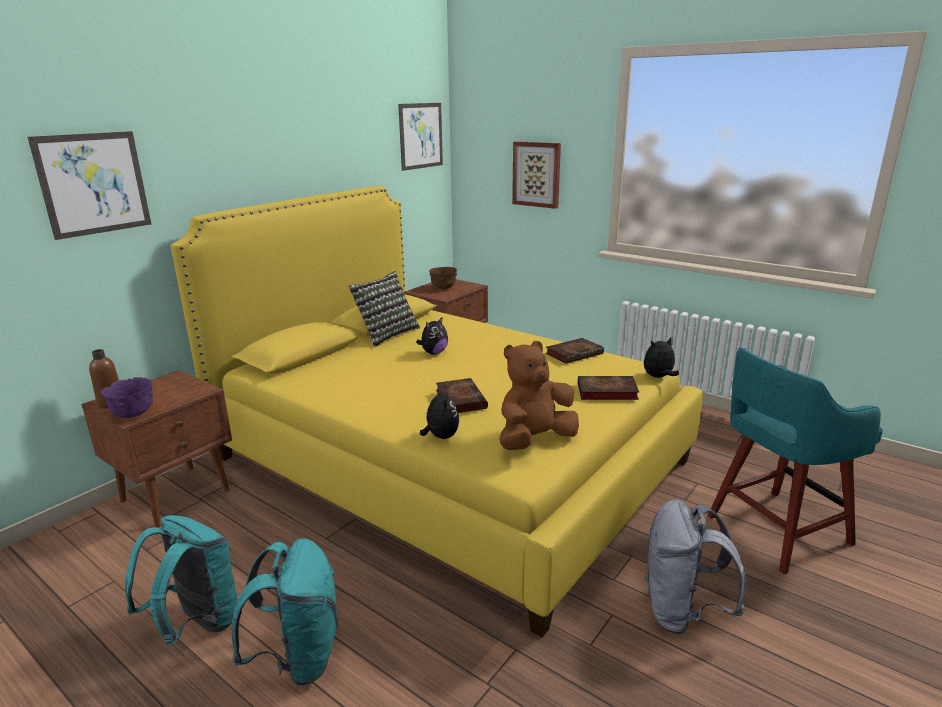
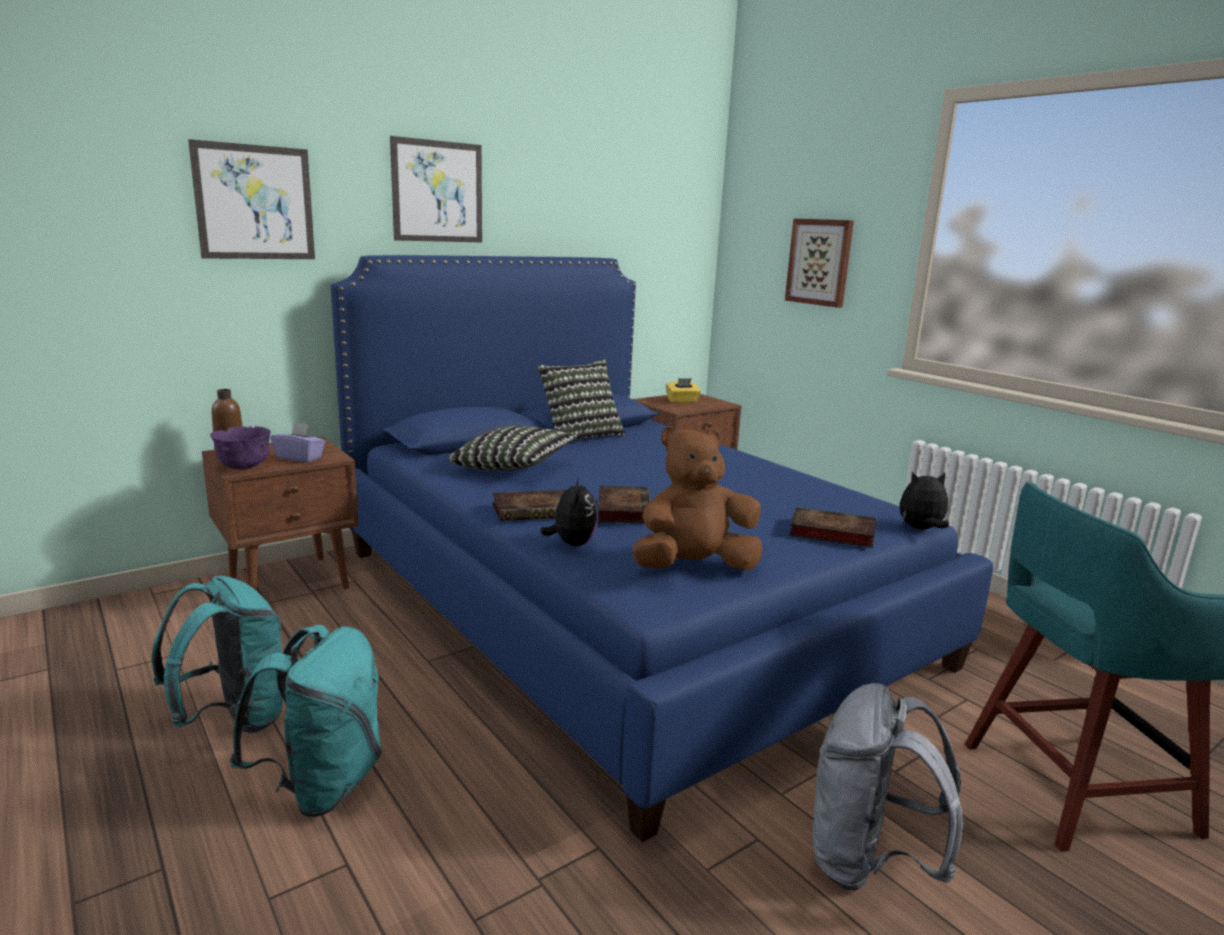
camera: 15 degrees right, 5 degrees down
yellow bed [170,186,703,638] -> blue bed [331,255,993,842]
picture [398,103,443,171] -> picture moved to [390,136,482,242]
plush toy [416,316,448,355] -> none
brown bowl [429,267,457,289] -> yellow tissue box [666,378,701,403]
book [545,338,604,364] -> book moved to [492,490,567,521]
none -> purple tissue box [271,422,326,463]
none -> pillow [448,426,577,471]

